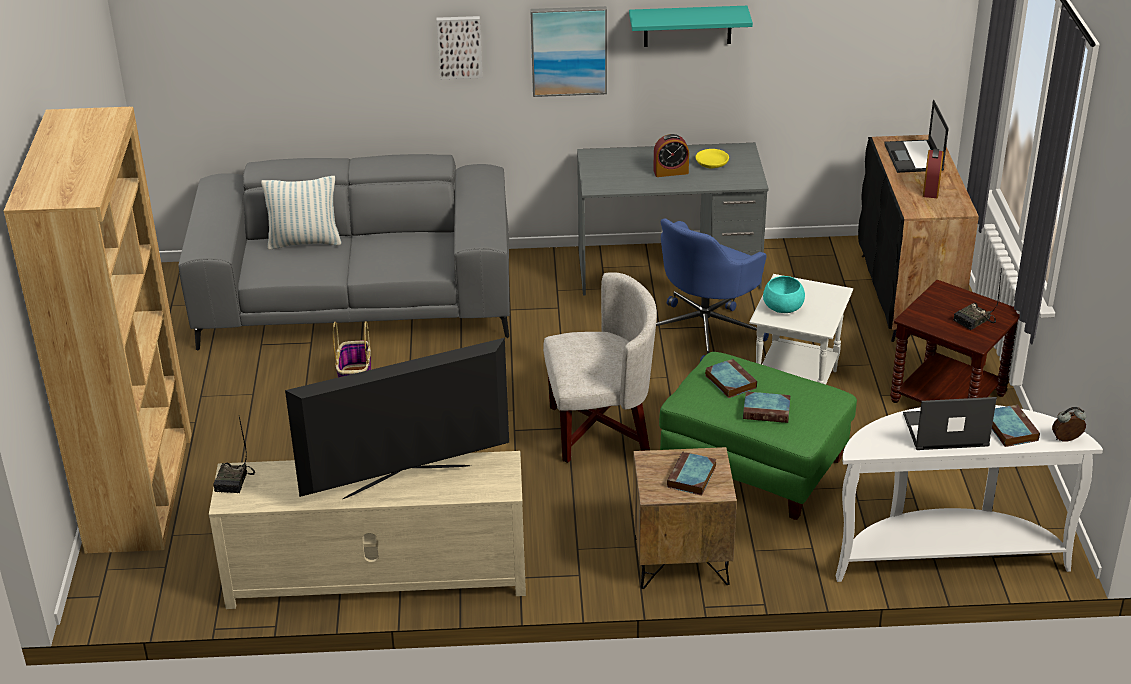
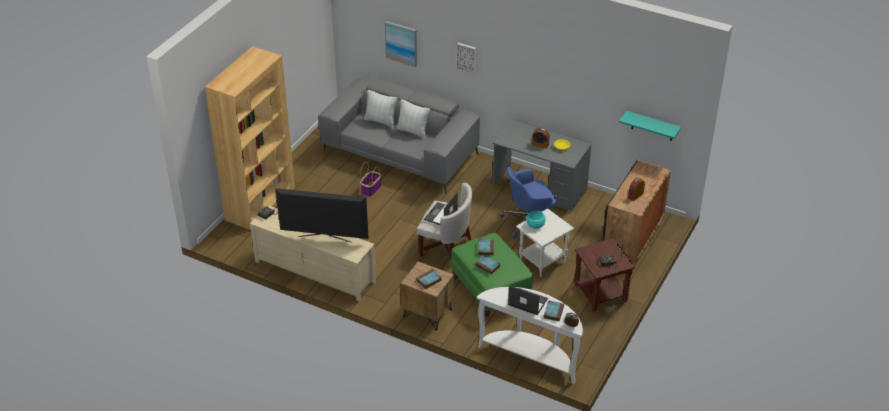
camera: 30 degrees right, 5 degrees up
picture [530,6,607,97] -> picture moved to [385,21,417,67]
turquoise shelf [629,6,753,47] -> turquoise shelf moved to [619,111,681,141]
laptop [884,100,949,173] -> laptop moved to [424,191,458,225]
none -> pillow [396,99,430,139]

